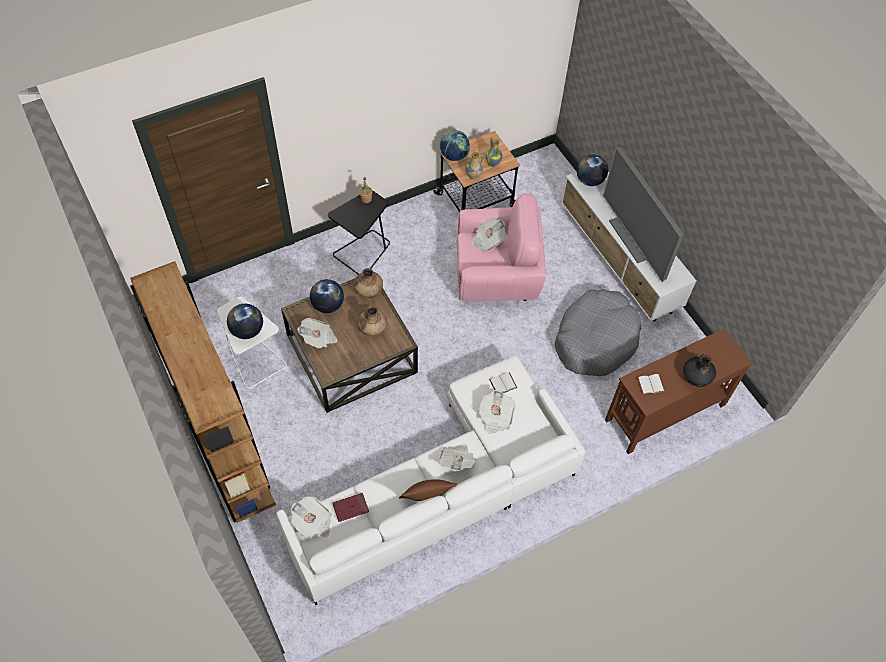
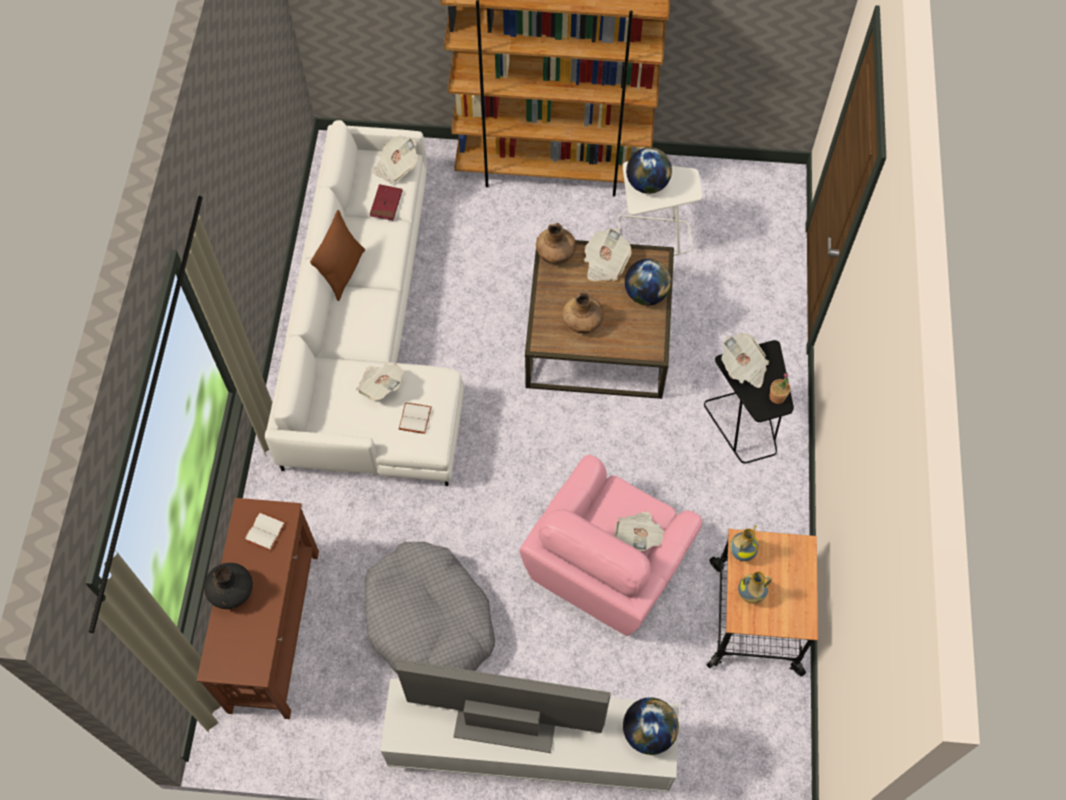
camera: 125 degrees right, 5 degrees up
brown vase [354,268,383,298] -> brown vase moved to [536,223,576,264]
newspaper [438,444,476,471] -> newspaper moved to [721,333,769,388]
globe [439,130,470,161] -> none

